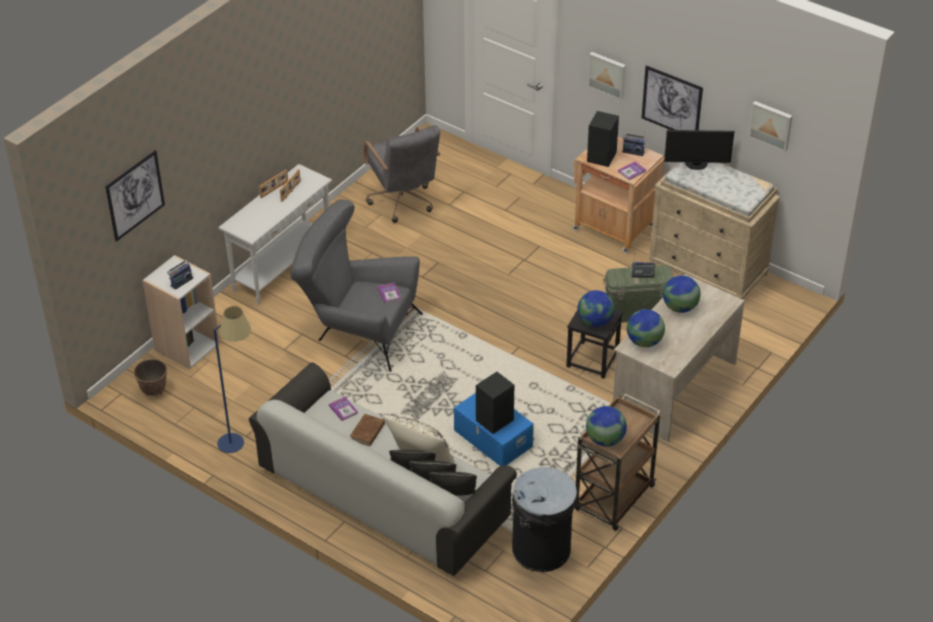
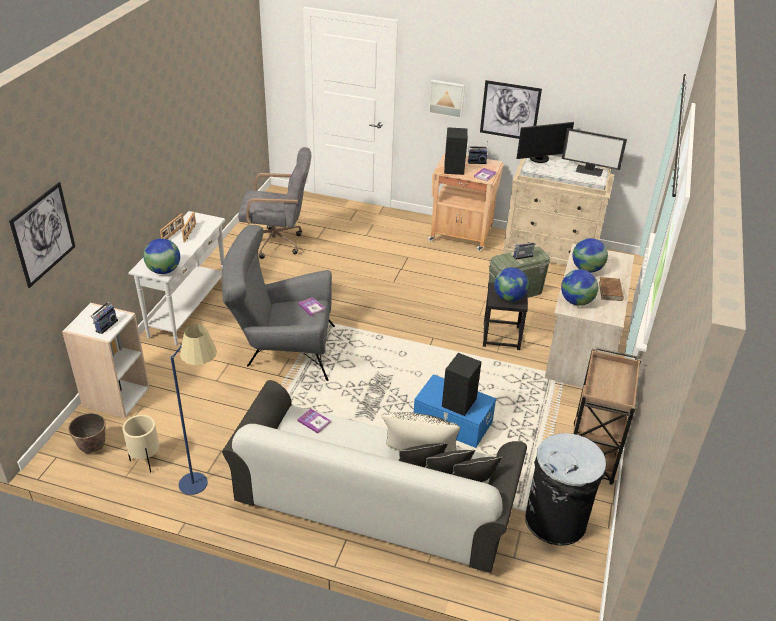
camera: 20 degrees left, 5 degrees down
brown book [350,414,385,447] -> brown book moved to [599,277,624,301]
grey office chair [364,125,440,223] -> grey office chair turned 45 degrees counterclockwise [238,147,311,259]
globe [586,406,627,447] -> globe moved to [143,238,180,274]
picture [748,101,793,152] -> none
none -> beige planter [122,415,159,473]
none -> monitor [562,128,627,177]

